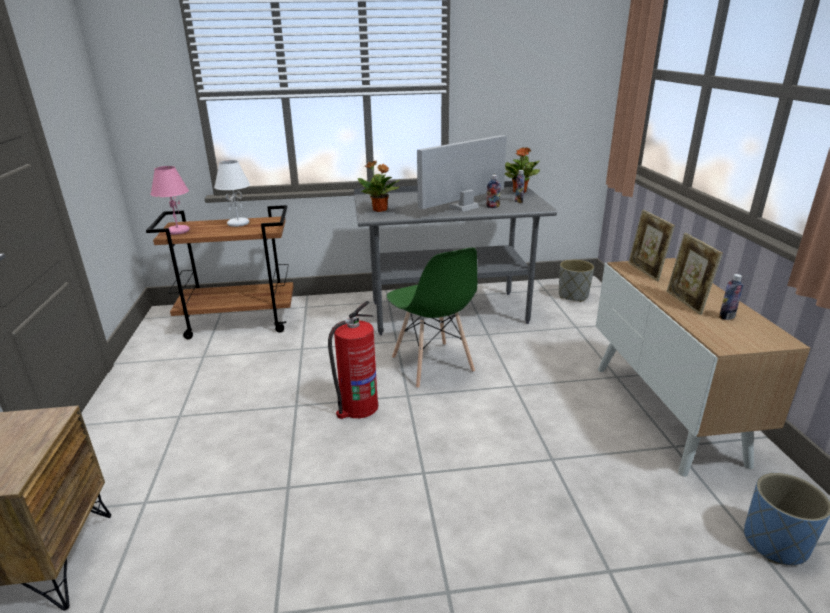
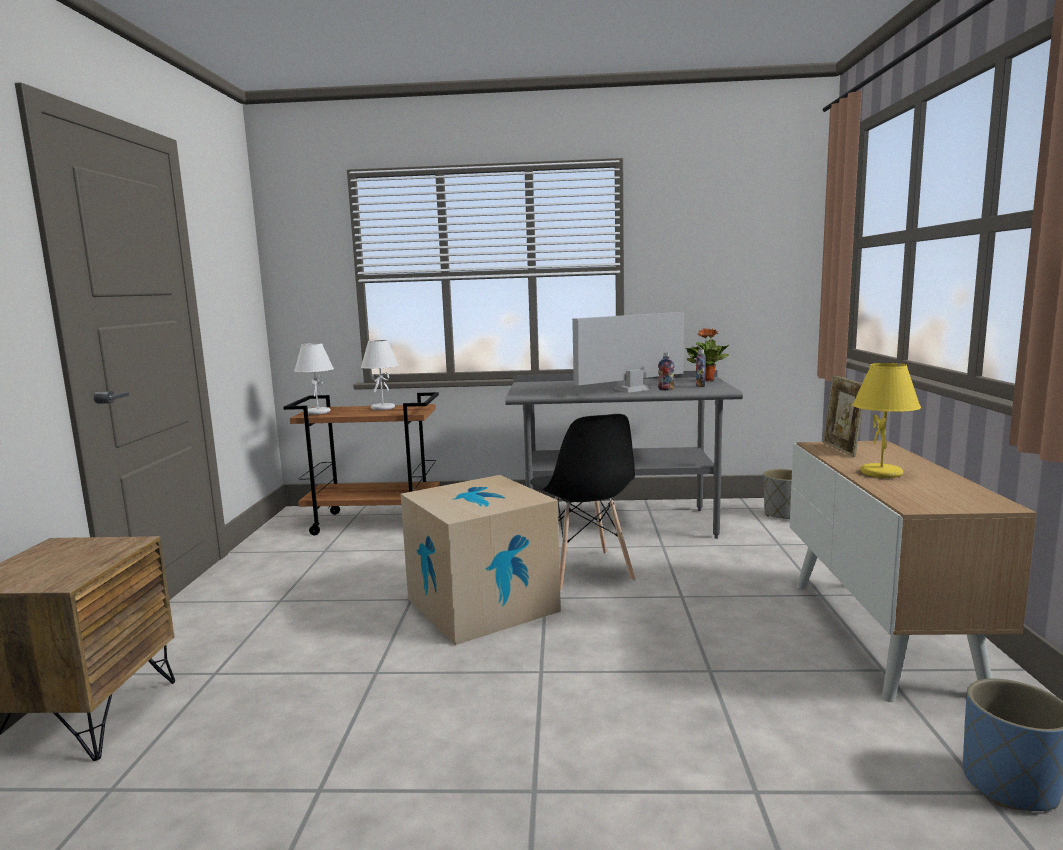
camera: 10 degrees right, 15 degrees down
pink table lamp [150,166,190,235] -> white table lamp [294,343,334,415]
fire extinguisher [328,301,378,419] -> cardboard box [401,475,561,645]
potted plant [358,161,400,212] -> none
green chair [387,248,477,389] -> black chair [530,414,636,592]
picture frame [667,233,723,315] -> yellow table lamp [852,363,921,478]
bottle [719,274,744,320] -> none

